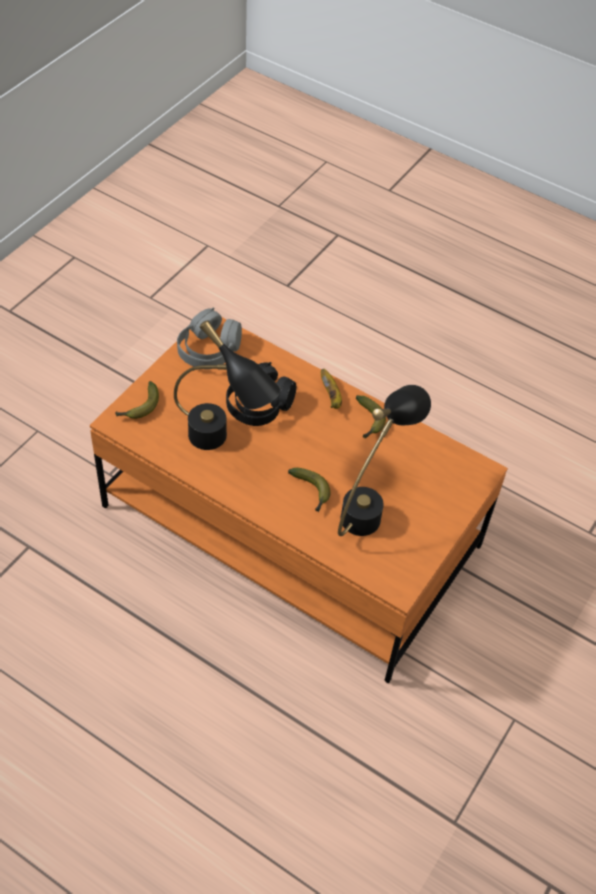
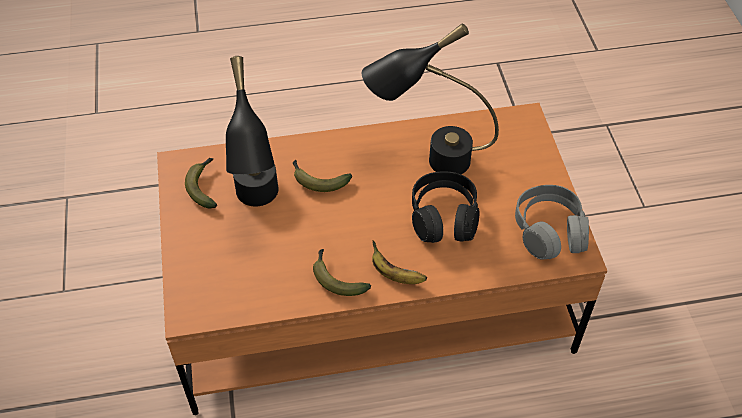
camera: 140 degrees right, 0 degrees up
banana [115,381,159,419] -> banana moved to [185,158,217,209]

